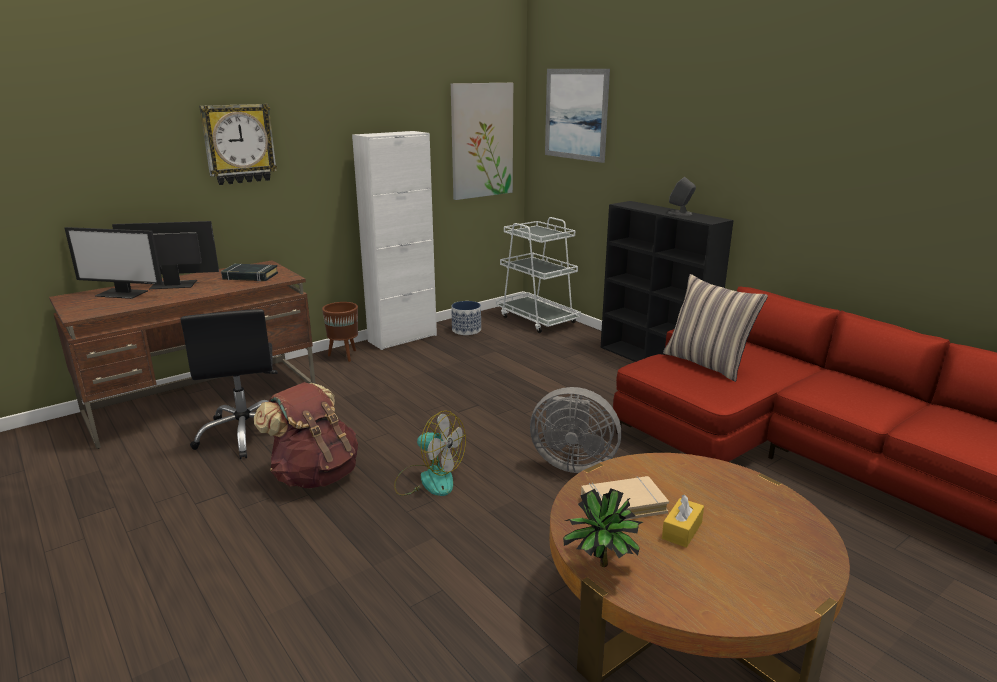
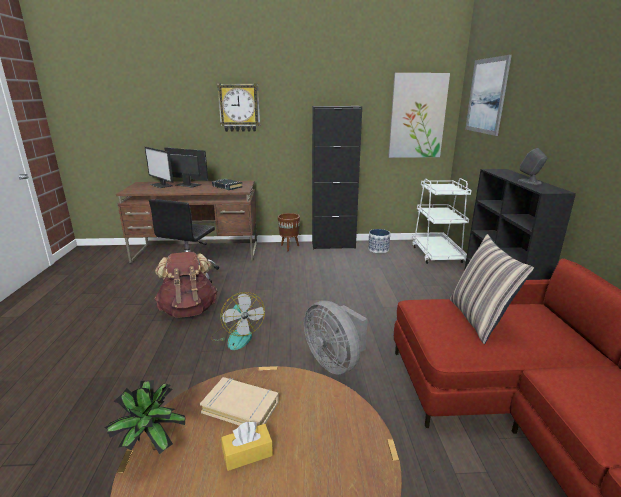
camera: 35 degrees right, 0 degrees up
white cabinet [352,131,437,350] -> black cabinet [312,106,362,250]

